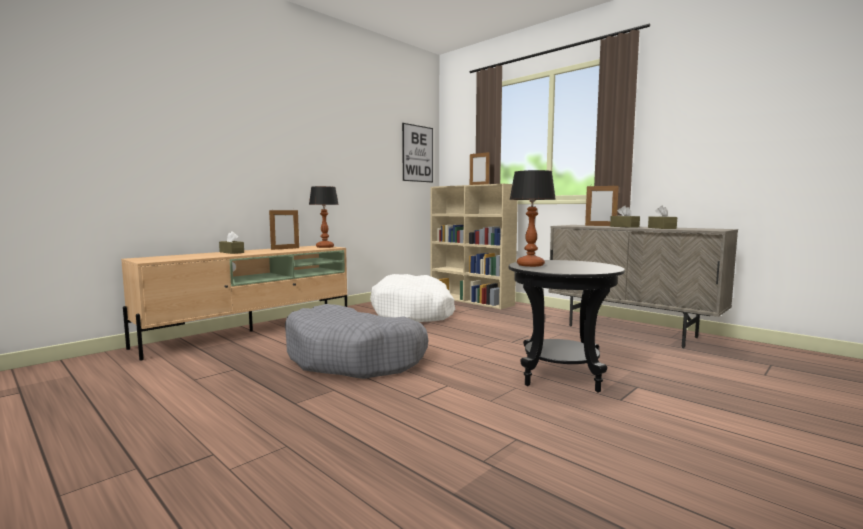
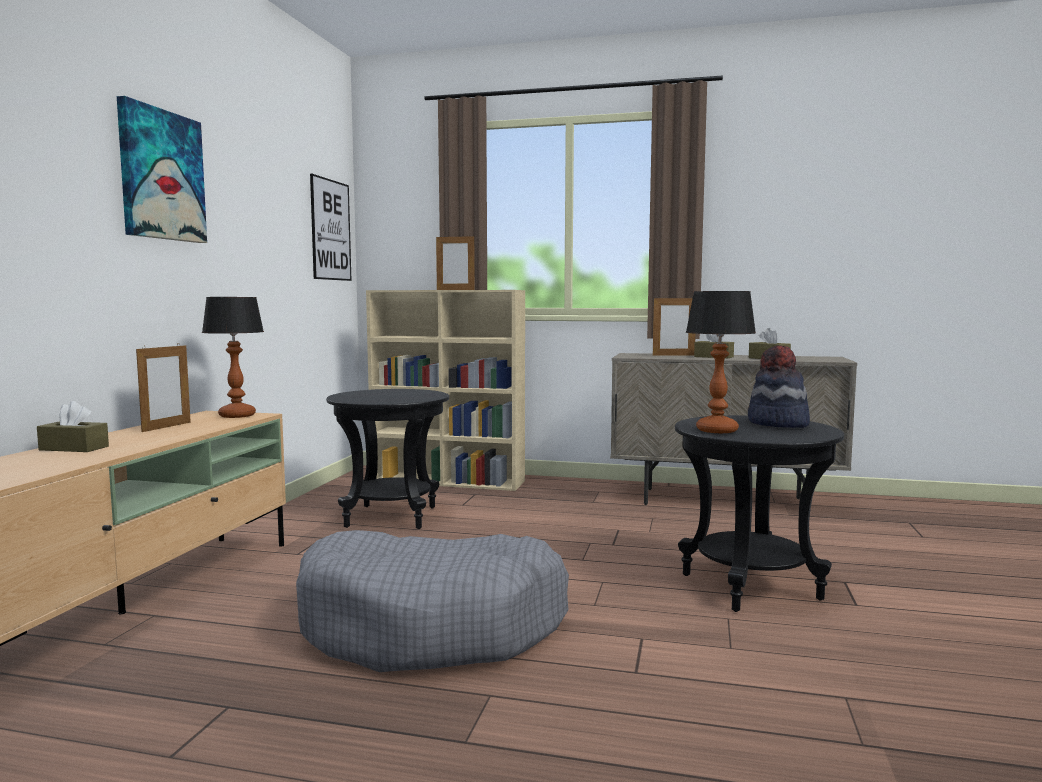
camera: 30 degrees left, 0 degrees up
white dog bed [370,274,455,322] -> black side table [326,389,449,529]
none -> picture [117,96,207,243]
none -> hat [748,346,810,428]

